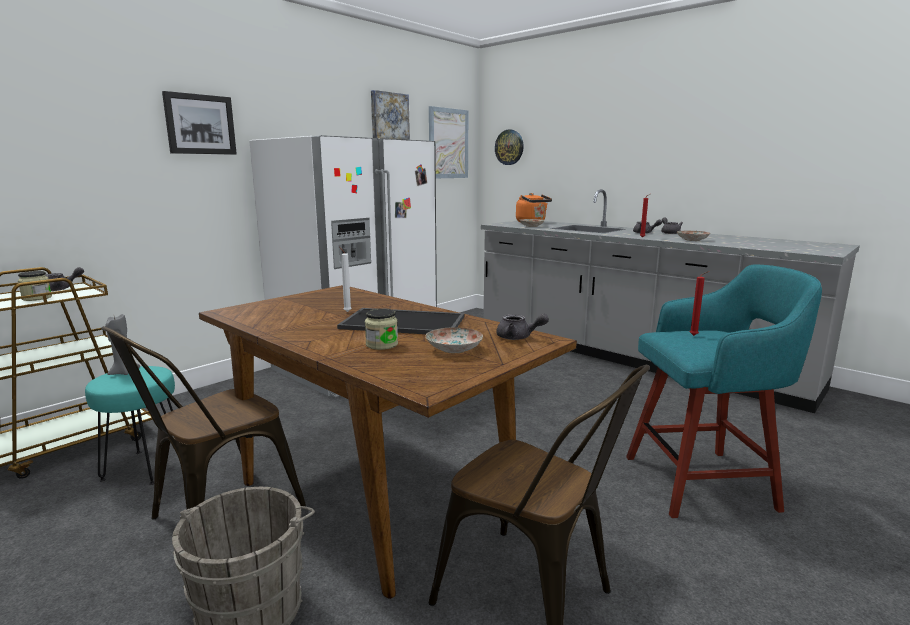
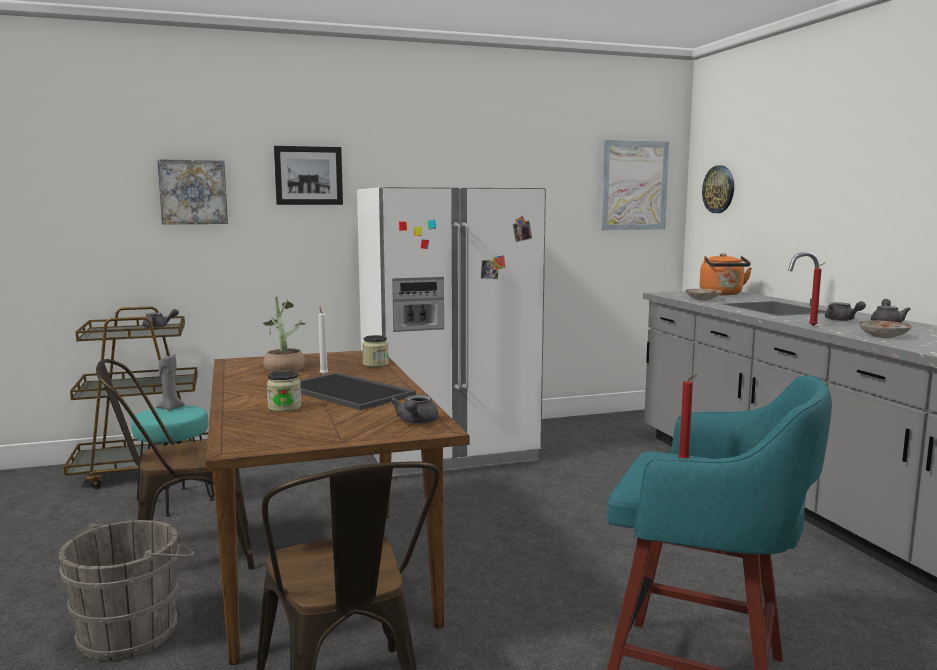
camera: 30 degrees right, 5 degrees down
jar [18,271,52,301] -> jar moved to [362,335,389,367]
picture [371,90,410,140] -> picture moved to [157,159,228,225]
plate [426,327,483,353] -> none
grey teapot [496,314,549,340] -> grey teapot turned 45 degrees clockwise [390,395,438,424]
none -> potted plant [263,297,306,372]

